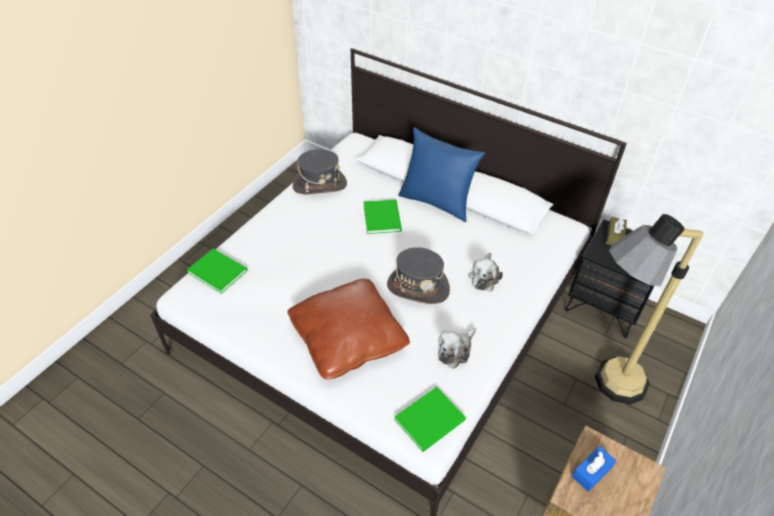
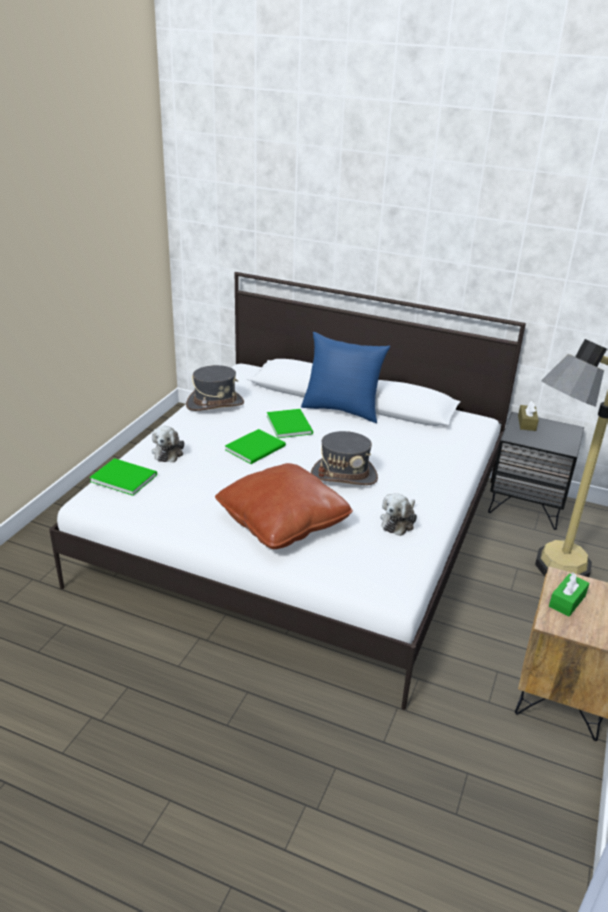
camera: 10 degrees left, 15 degrees down
green book [394,387,466,452] -> green book moved to [225,429,286,464]
plush toy [468,253,503,291] -> plush toy moved to [152,426,184,462]
blue tissue box [572,446,616,492] -> green tissue box [549,572,589,617]

